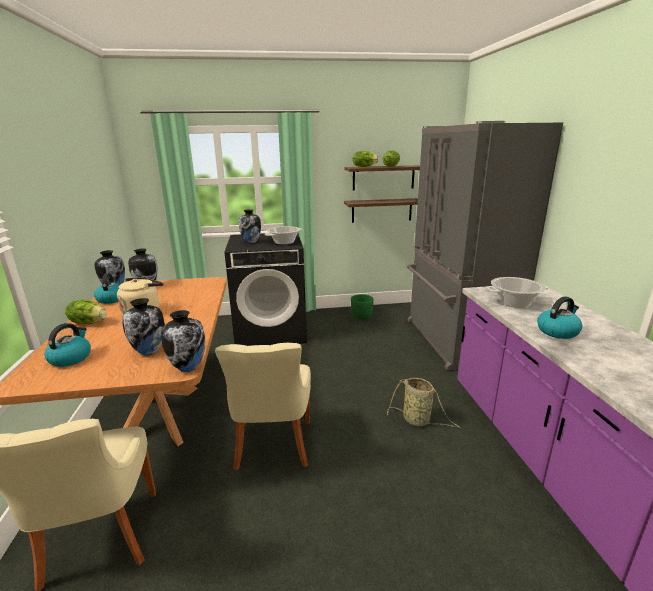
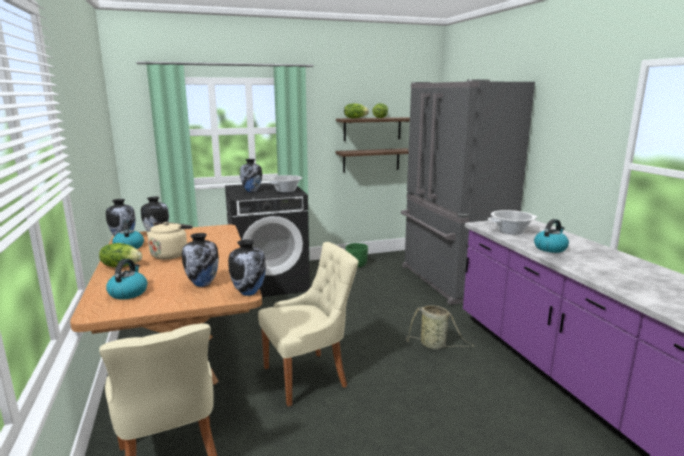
camera: 10 degrees left, 5 degrees down
beige chair [215,343,311,470] -> beige chair turned 105 degrees counterclockwise [258,242,358,407]

